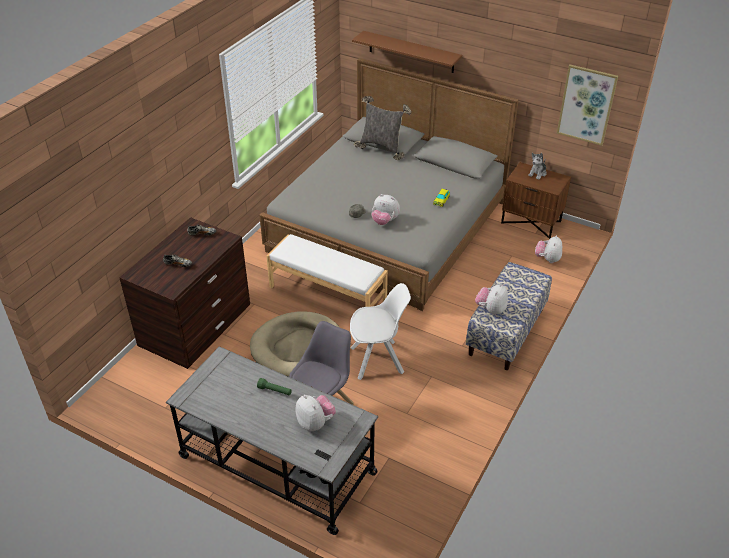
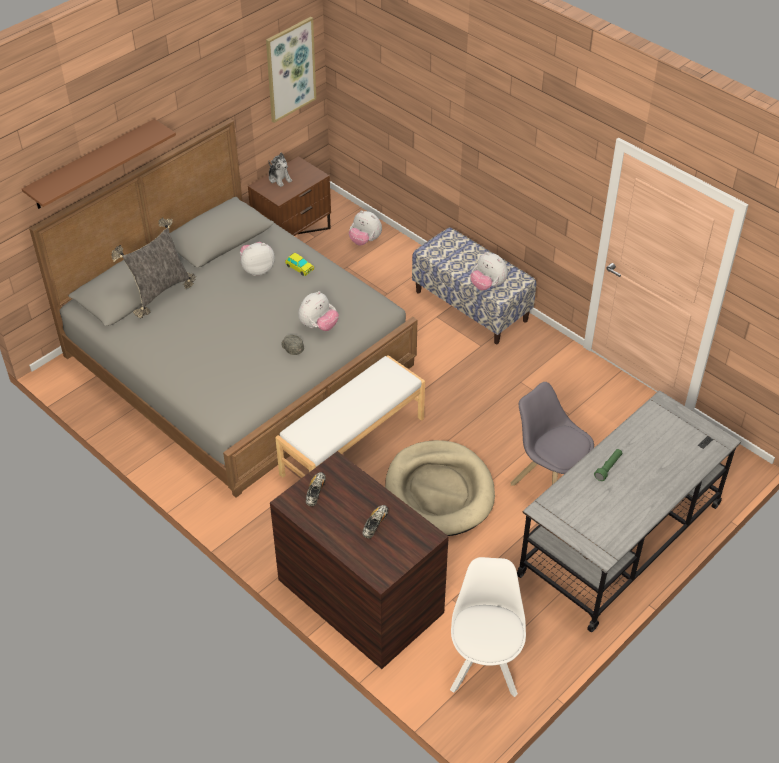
camera: 75 degrees left, 5 degrees up
plush toy [295,395,336,431] -> plush toy moved to [240,242,275,276]
white chair [350,283,411,380] -> white chair moved to [450,557,526,697]

